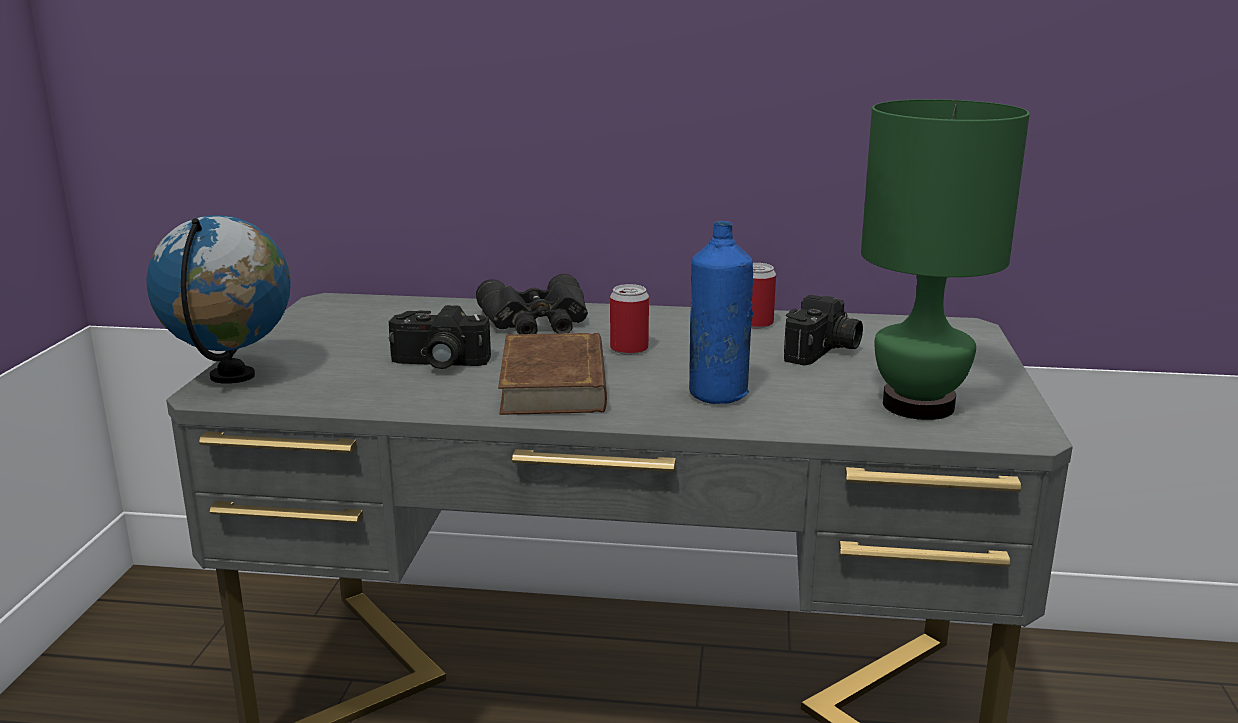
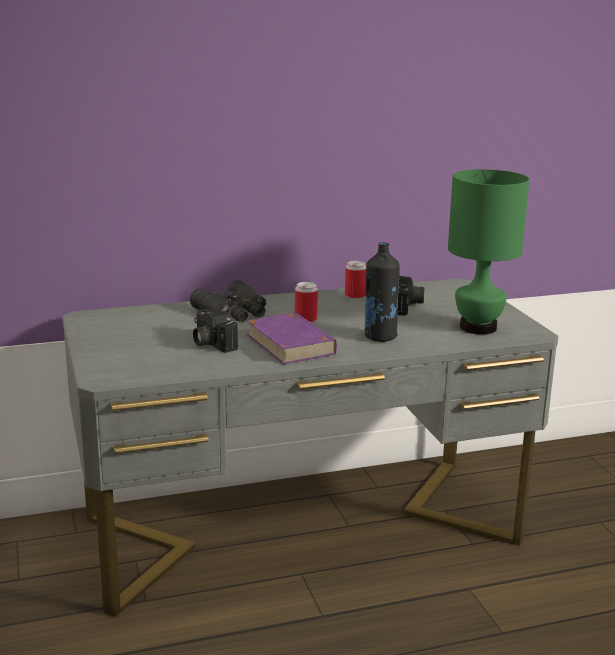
camera: 25 degrees left, 0 degrees up
globe [147,215,290,384] -> none
camera [389,305,491,369] -> camera turned 75 degrees clockwise [193,308,238,353]
brown book [498,333,607,415] -> purple book [247,312,337,365]
blue bottle [689,221,753,404] -> black bottle [365,242,400,342]

